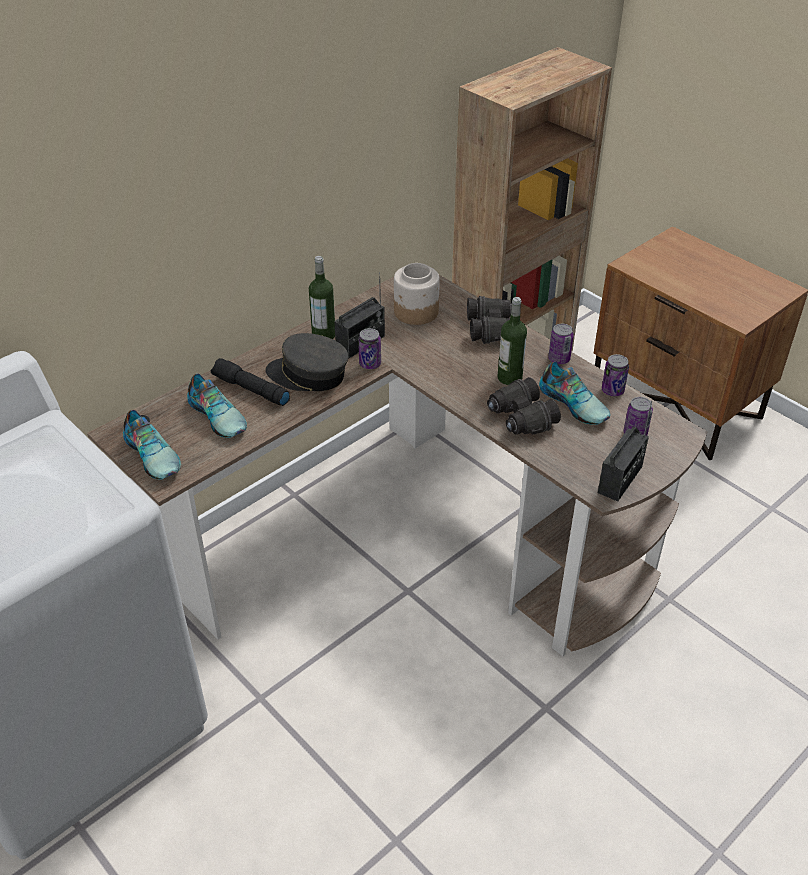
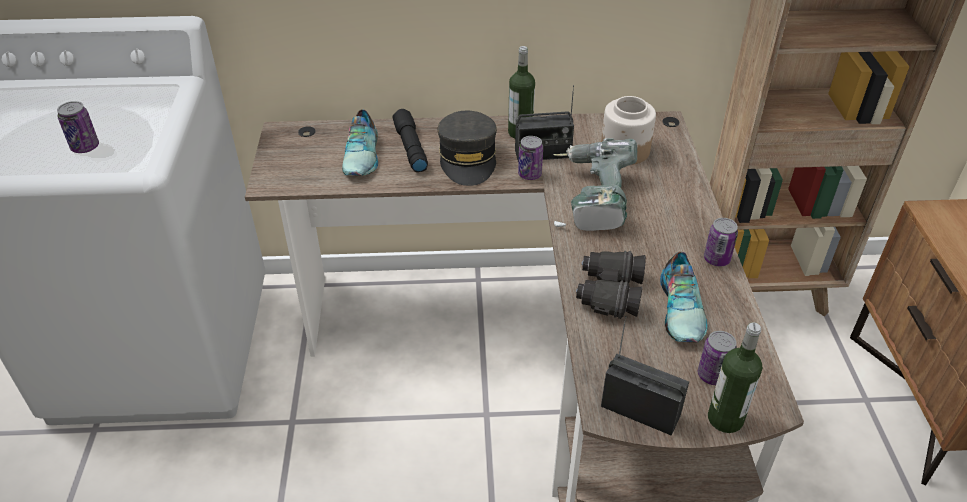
camera: 40 degrees right, 0 degrees up
shoe [123,410,181,479] -> none
grey cap [265,333,348,391] -> grey cap turned 150 degrees counterclockwise [438,110,497,186]
black binoculars [467,296,512,344] -> none
bottle [498,297,527,385] -> bottle moved to [708,322,762,433]
radio [598,401,652,502] -> radio turned 135 degrees counterclockwise [601,316,689,436]
can [602,354,629,396] -> can moved to [57,101,99,153]
none -> power drill [553,138,637,231]

